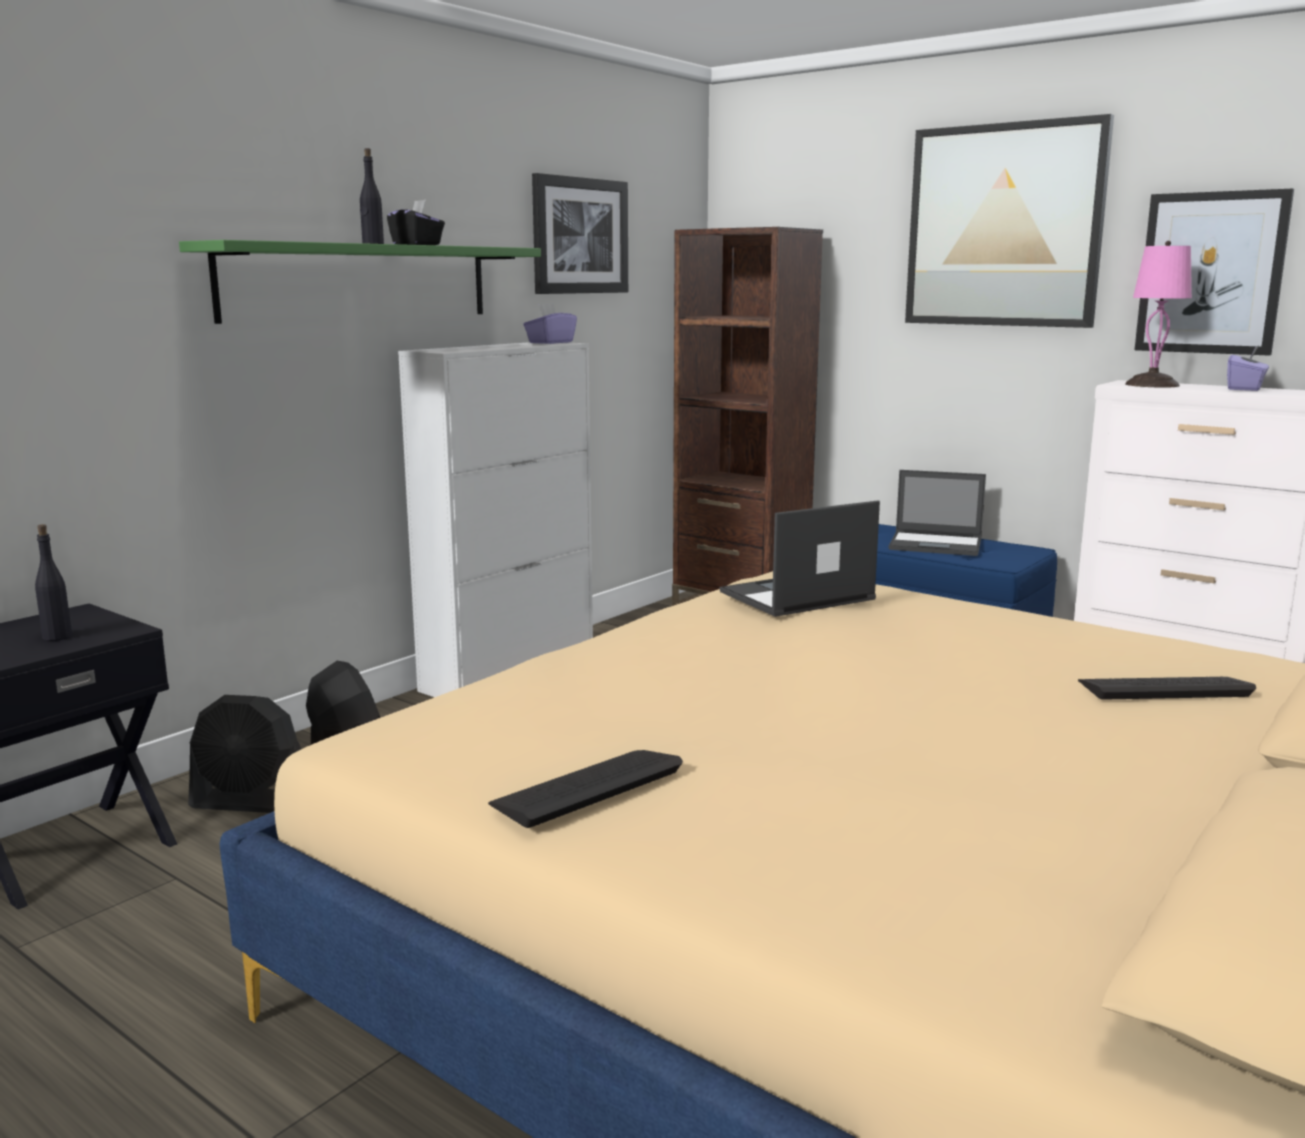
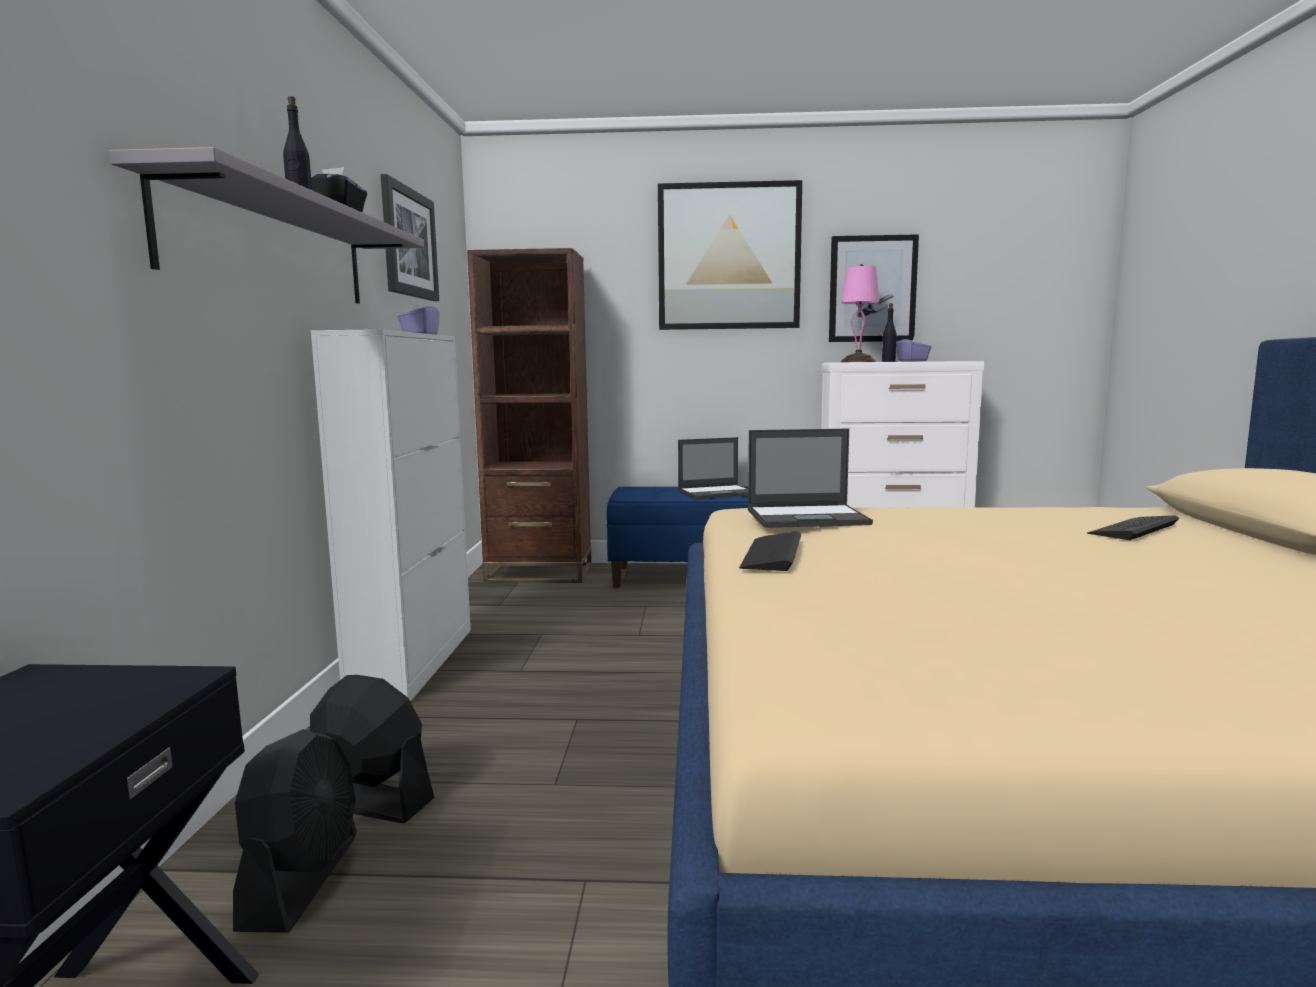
camera: 35 degrees left, 5 degrees down
black bottle [35,524,72,641] -> black bottle moved to [882,303,897,362]
green shelf [179,240,541,324] -> grey shelf [109,147,424,304]
black fan [188,695,301,813] -> black fan turned 60 degrees counterclockwise [233,729,357,933]
keyboard [488,750,683,828] -> keyboard moved to [739,531,801,571]
laptop [720,500,880,617] -> laptop turned 120 degrees counterclockwise [748,429,873,528]

